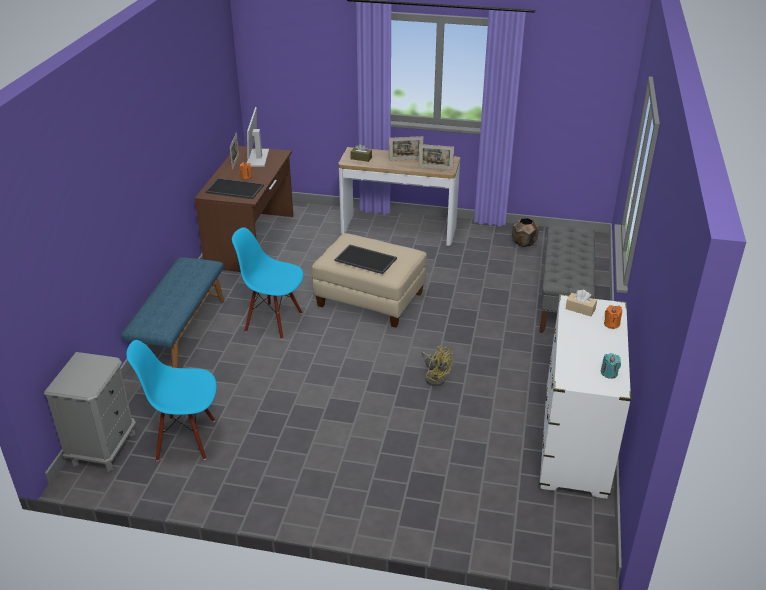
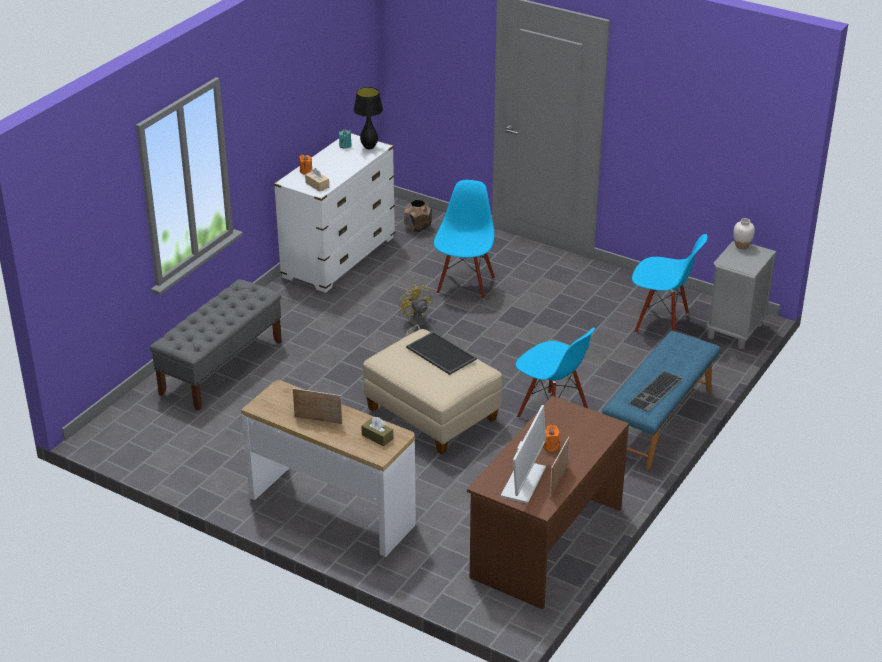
camera: 160 degrees left, 0 degrees up
tray [205,178,264,199] -> none
picture frame [419,144,454,170] -> none
brown planter [512,218,539,247] -> brown planter moved to [404,200,432,232]
none -> black table lamp [354,87,383,149]
none -> blue chair [434,180,495,300]
none -> keyboard [628,371,683,412]
none -> white vase [733,218,755,249]

